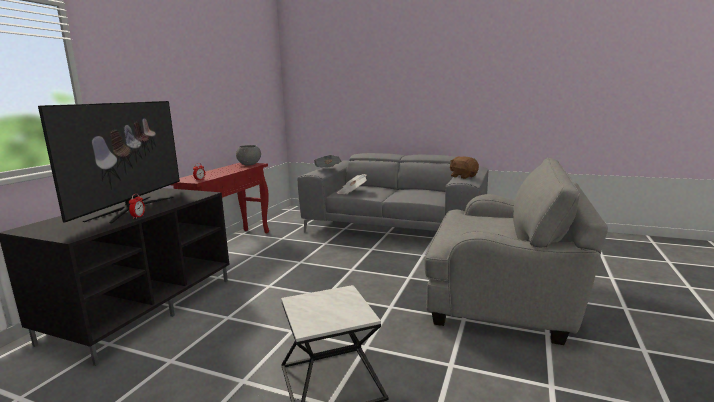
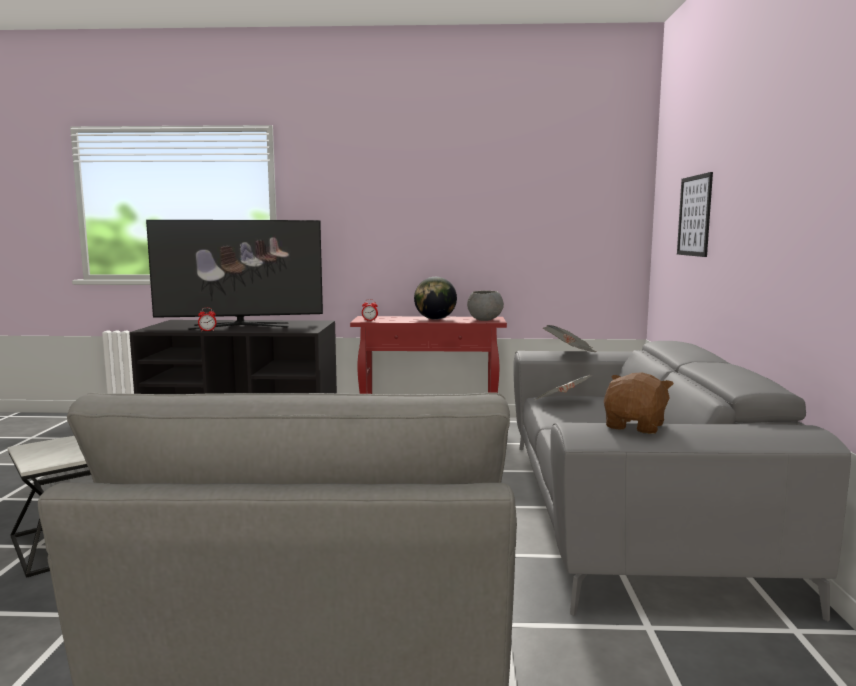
camera: 70 degrees right, 5 degrees down
none -> globe [414,277,457,320]
none -> picture [677,172,713,257]

